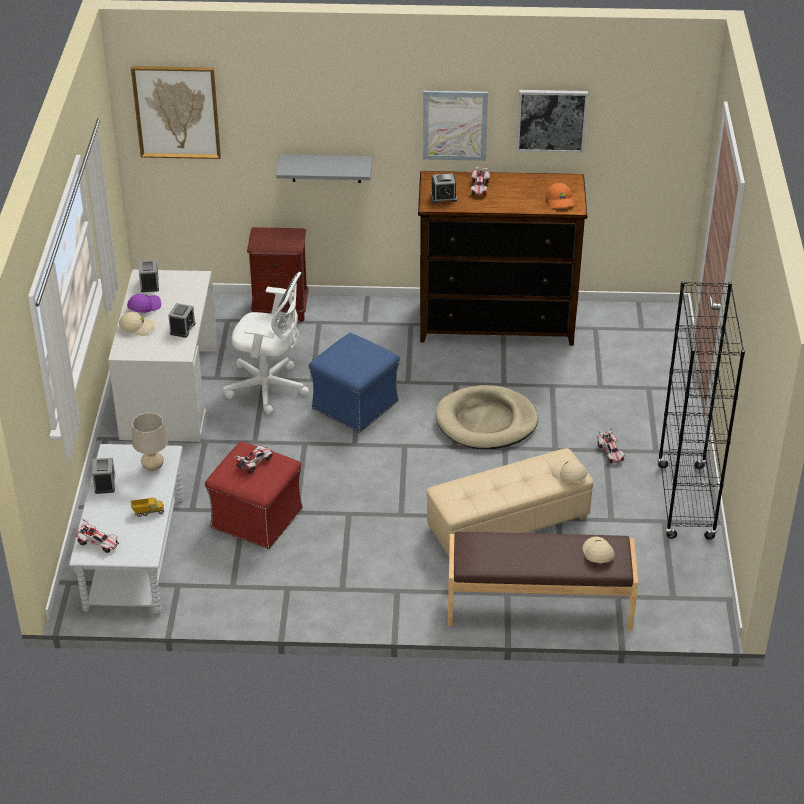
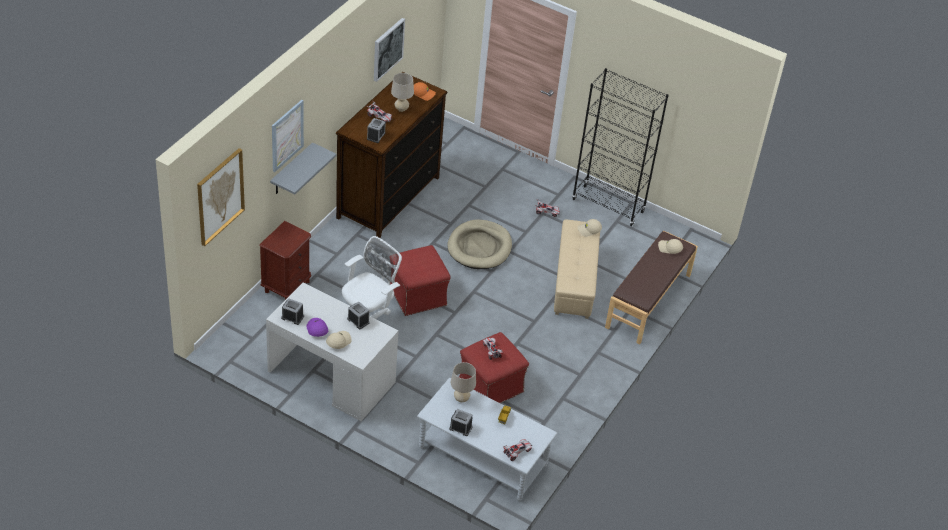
camera: 65 degrees left, 5 degrees up
blue ottoman [309,333,400,433] -> red ottoman [390,245,451,316]
picture [423,91,488,161] -> picture moved to [272,100,304,172]
none -> beige table lamp [391,73,414,112]

